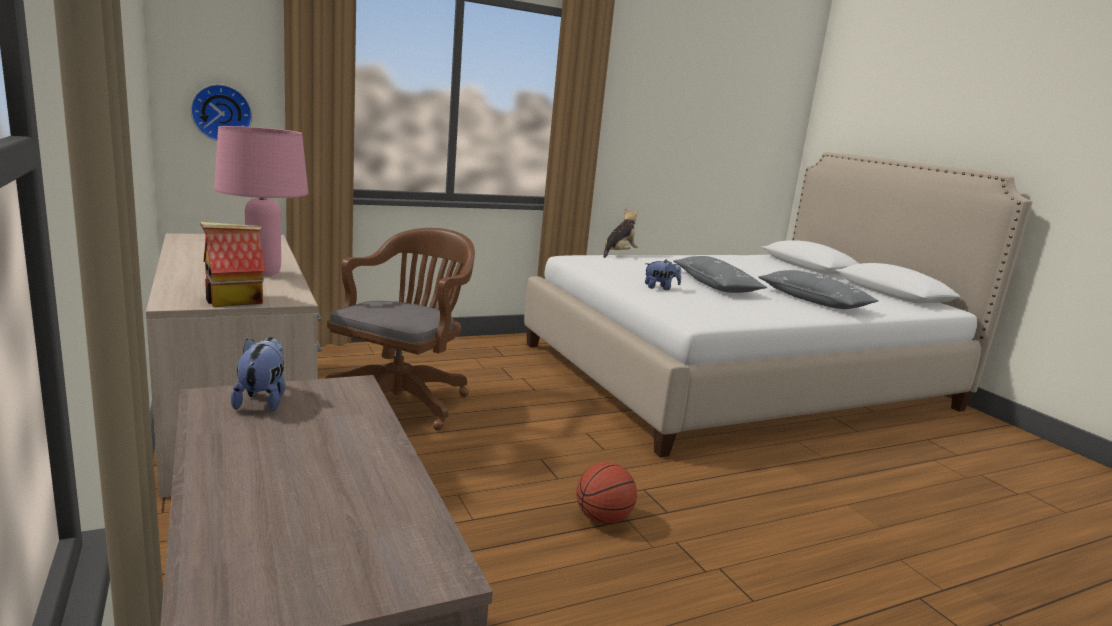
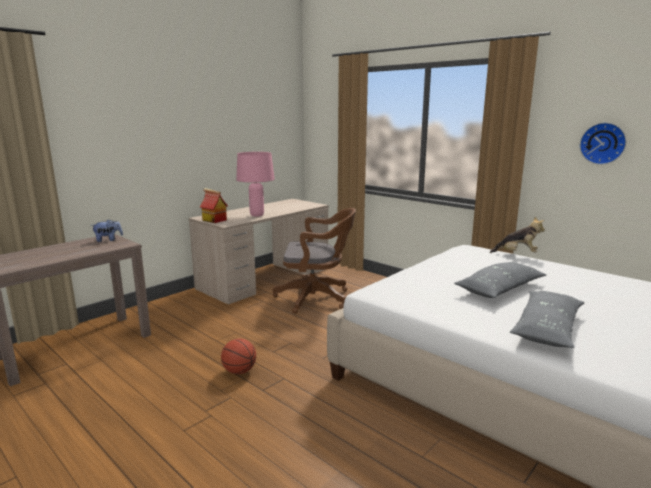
camera: 70 degrees right, 0 degrees up
wall clock [190,84,252,141] -> wall clock moved to [580,123,626,165]
plush toy [645,260,681,290] -> none

